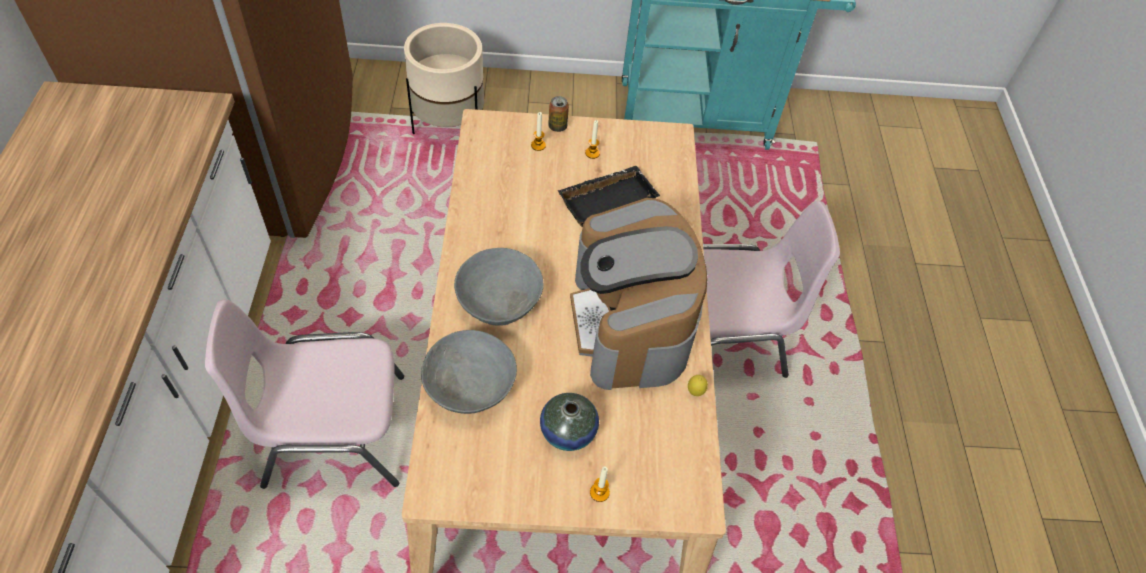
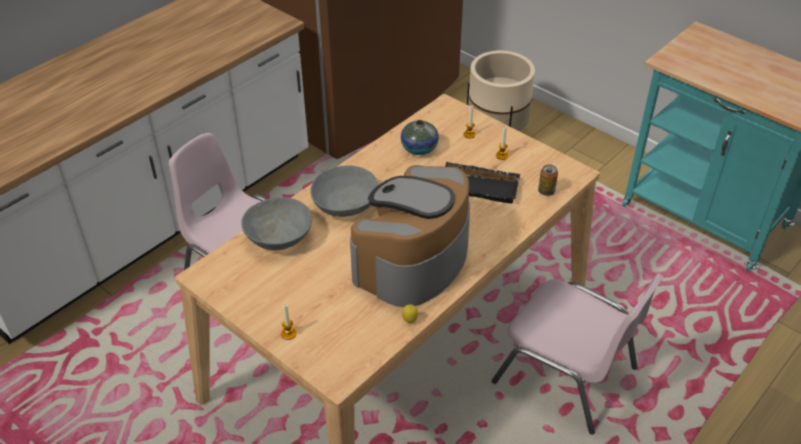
camera: 45 degrees right, 10 degrees down
vase [540,393,599,451] -> vase moved to [401,120,439,155]
can [548,96,569,132] -> can moved to [538,164,558,196]

